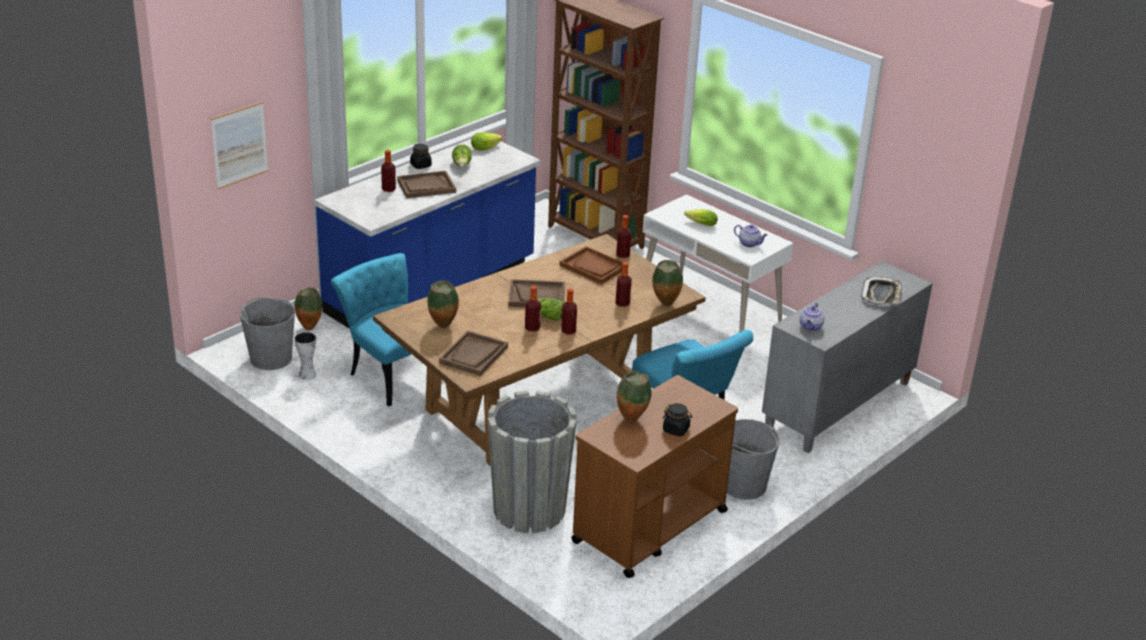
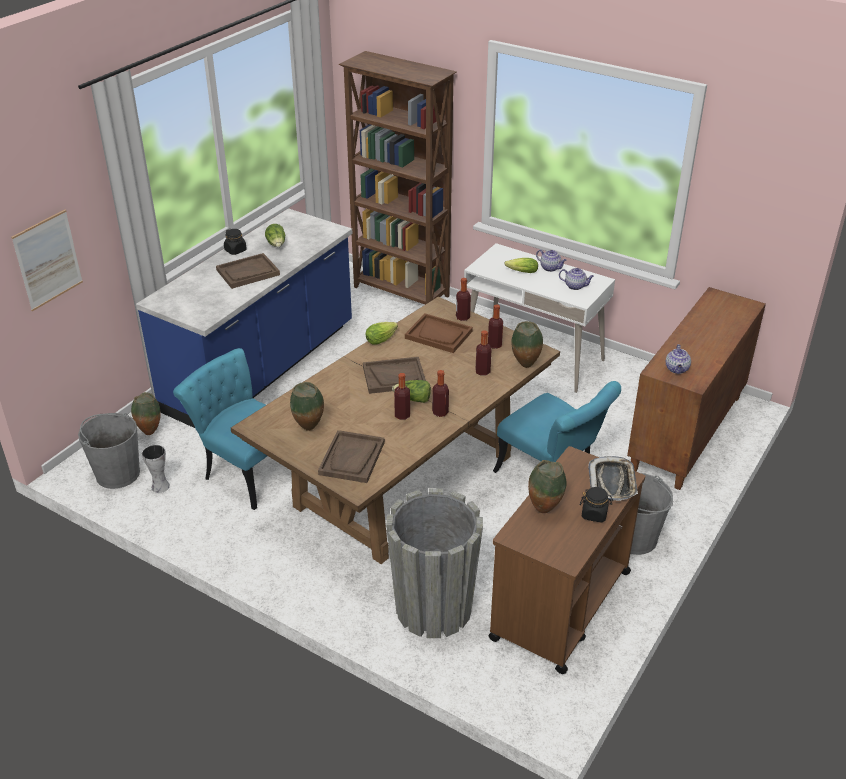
camera: 10 degrees left, 5 degrees up
bottle [381,150,396,192] -> bottle moved to [488,304,503,349]
lettuce [471,132,502,151] -> lettuce moved to [366,322,398,344]
grey cabinet [762,261,933,453] -> brown cabinet [627,287,766,490]
tray [861,277,902,305] -> tray moved to [588,456,638,501]
none -> teapot [536,250,567,272]

